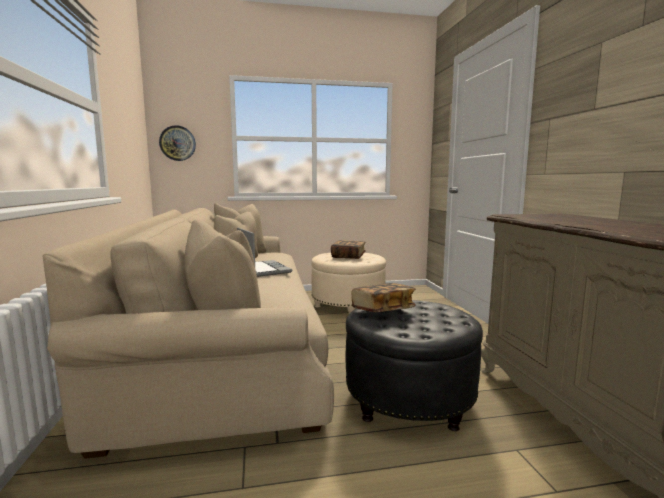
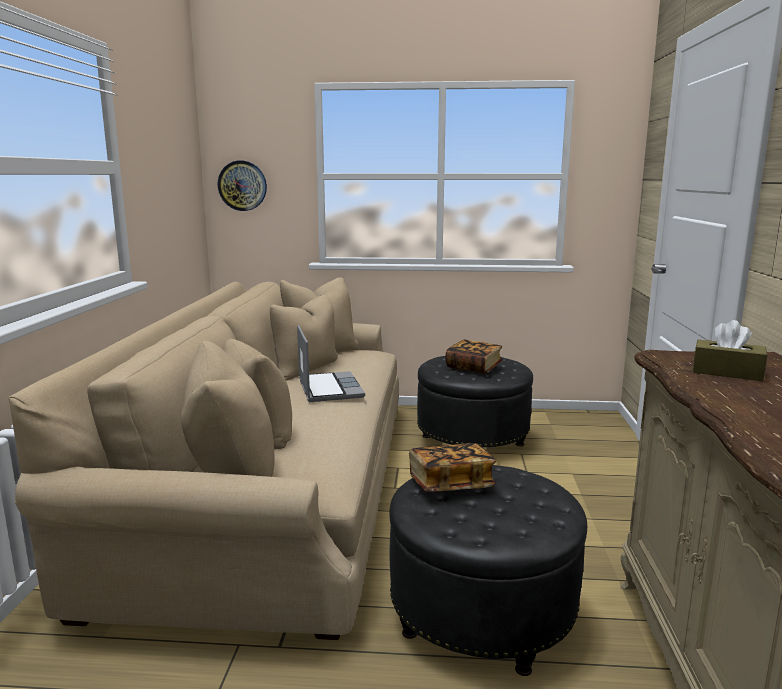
camera: 15 degrees right, 5 degrees up
beige ottoman [311,253,386,314] -> black ottoman [417,356,533,447]
none -> brown tissue box [693,320,767,381]

